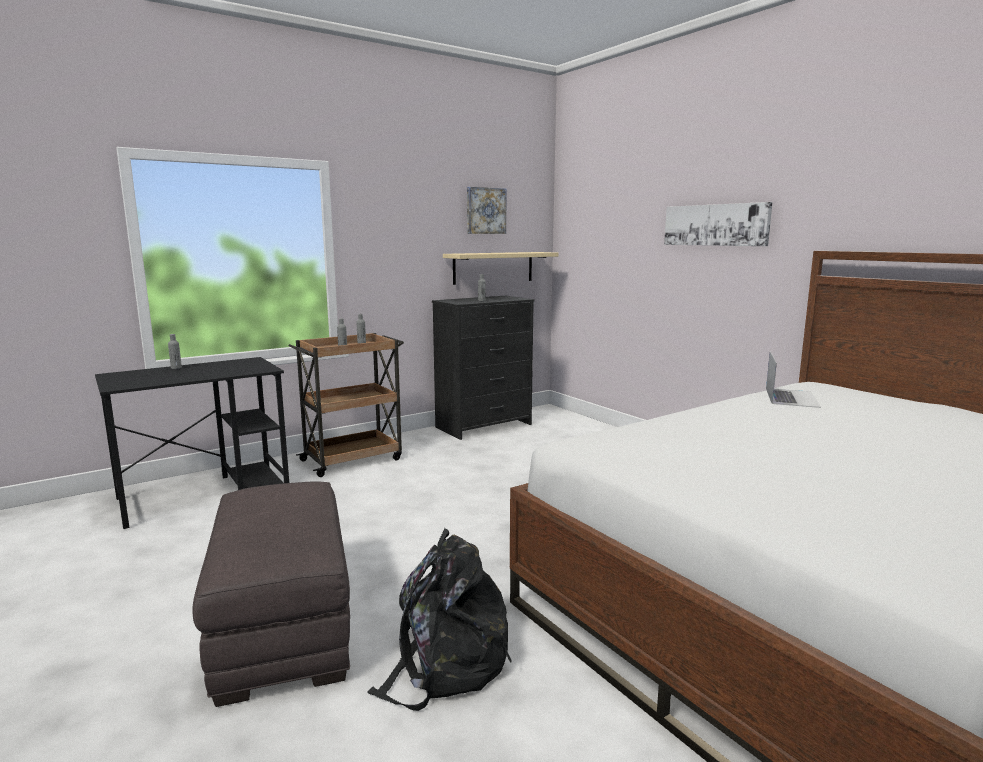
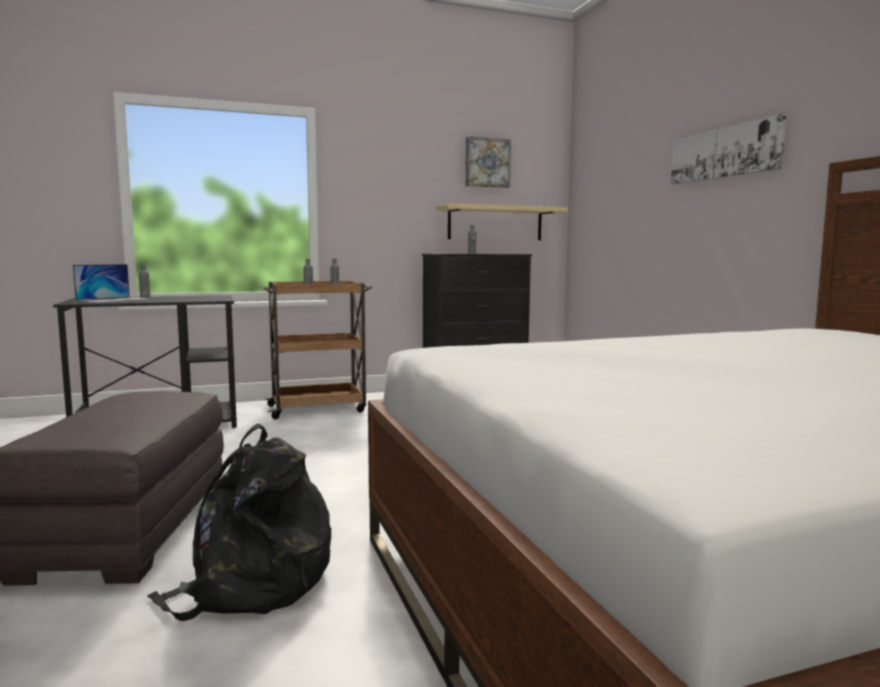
camera: 15 degrees right, 5 degrees down
laptop [766,352,821,408] -> laptop moved to [73,264,150,303]

